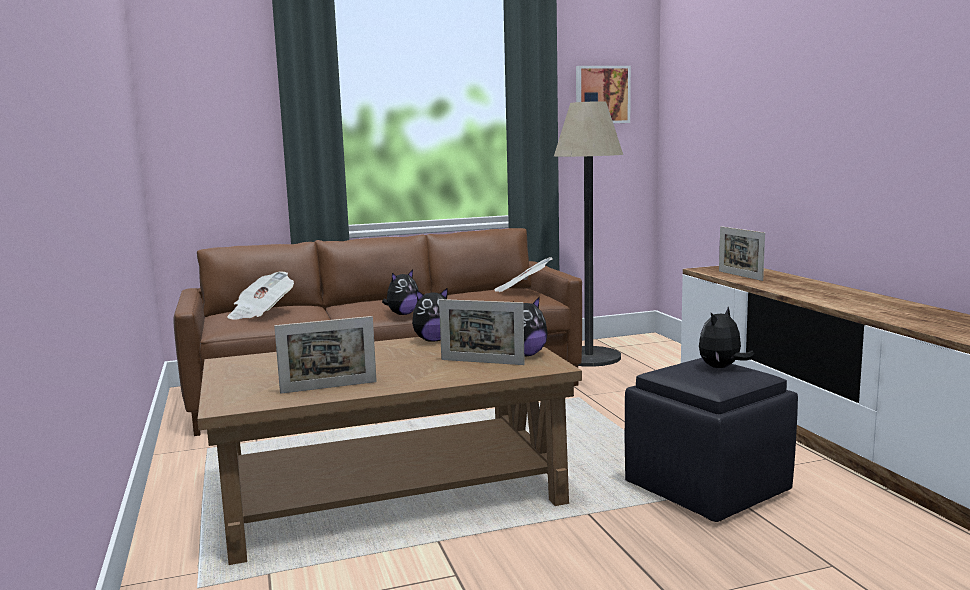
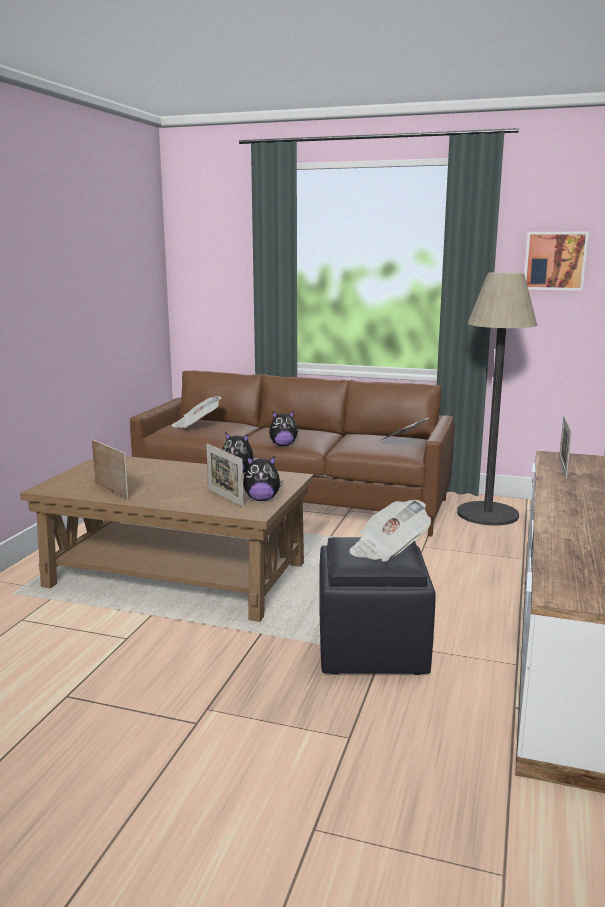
camera: 35 degrees right, 5 degrees up
picture frame [274,316,377,394] -> picture frame turned 150 degrees counterclockwise [92,439,128,500]
plush toy [699,307,755,368] -> newspaper [349,500,431,562]

